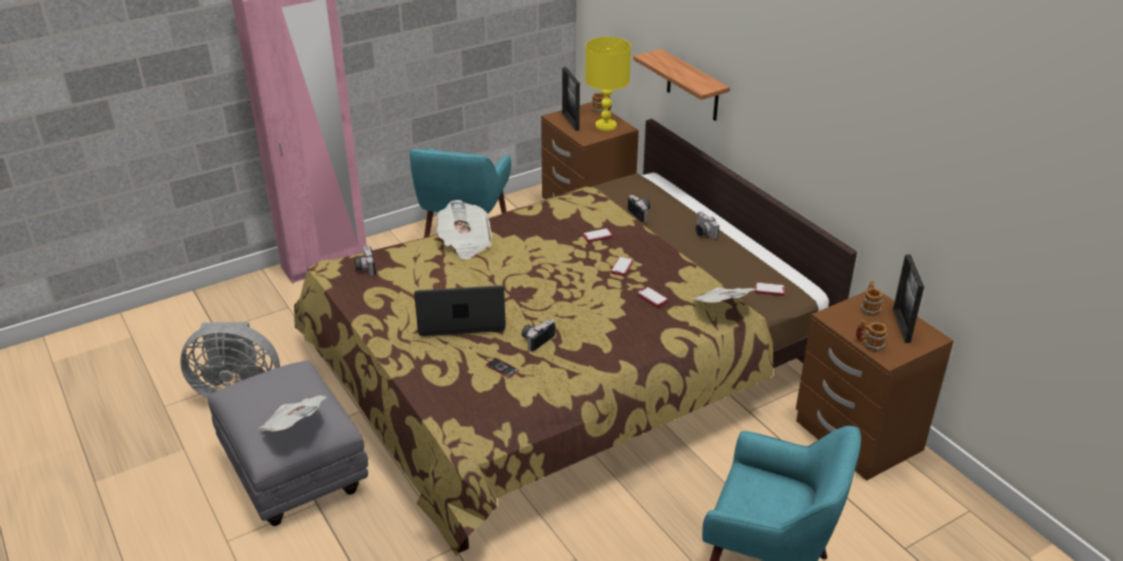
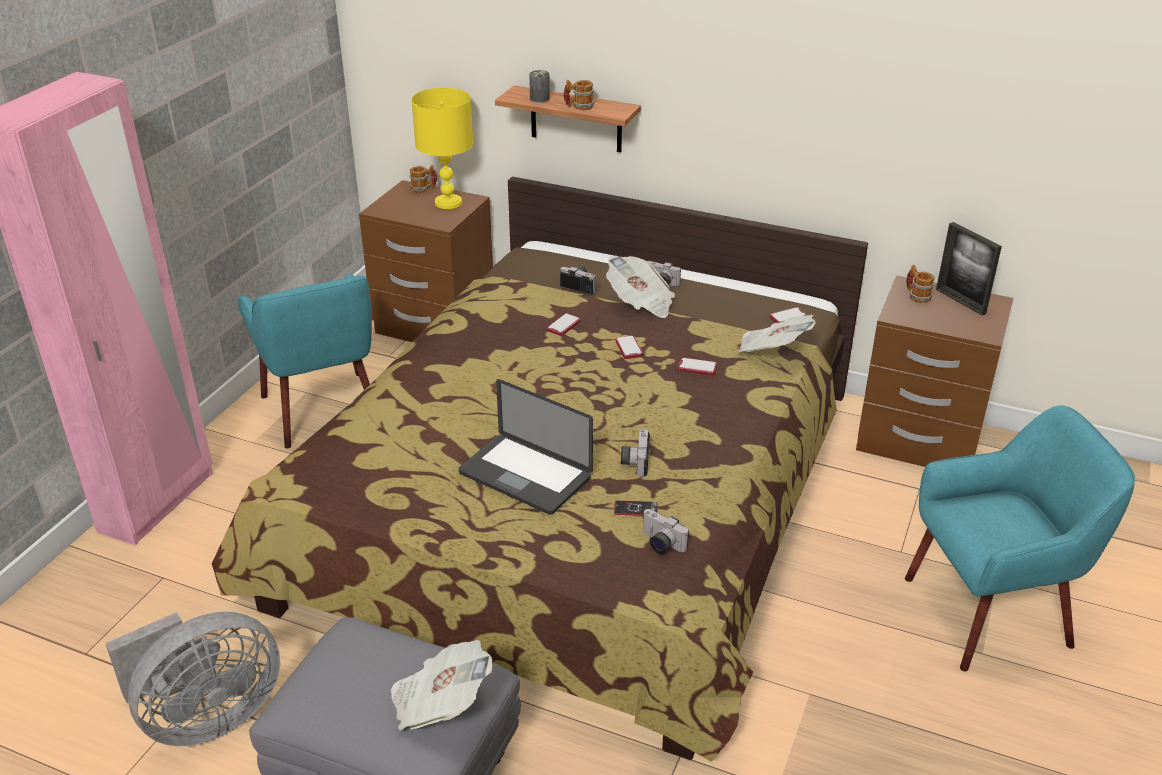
camera: 35 degrees left, 0 degrees up
camera [354,245,376,276] -> camera moved to [643,509,689,554]
laptop [414,285,506,336] -> laptop turned 105 degrees counterclockwise [458,379,593,515]
newspaper [436,200,492,260] -> newspaper moved to [606,255,675,318]
picture frame [562,67,580,131] -> none
mug [856,320,887,352] -> mug moved to [563,80,594,110]
none -> can [529,70,550,103]

